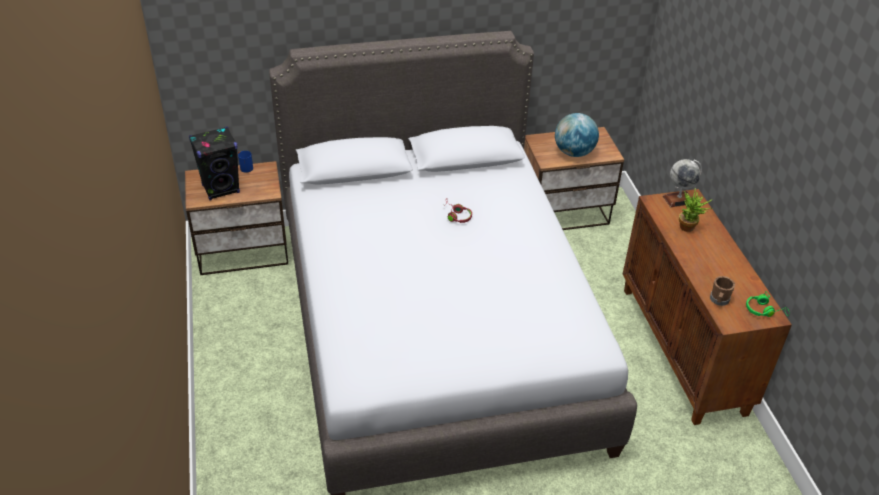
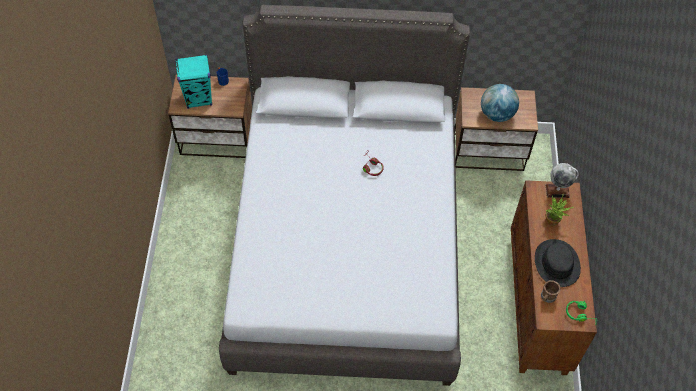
camera: 15 degrees right, 15 degrees up
black speaker [189,127,240,200] -> turquoise speaker [175,55,212,109]
none -> black hat [535,239,581,287]

